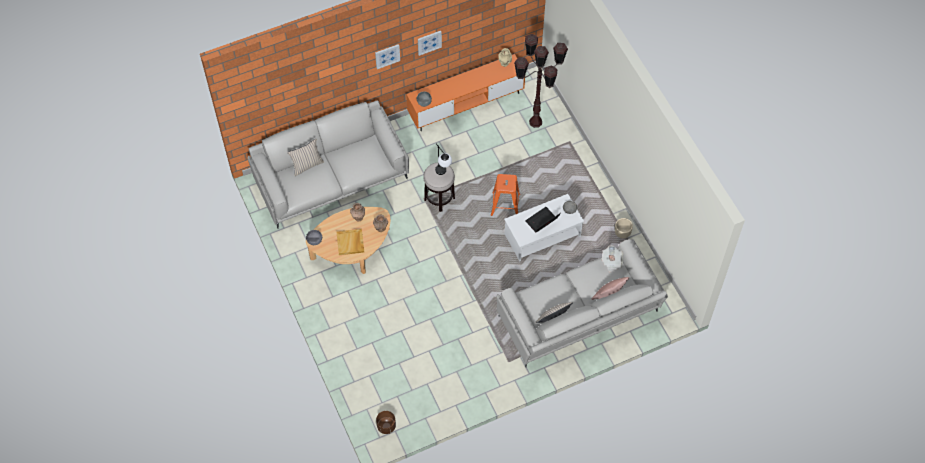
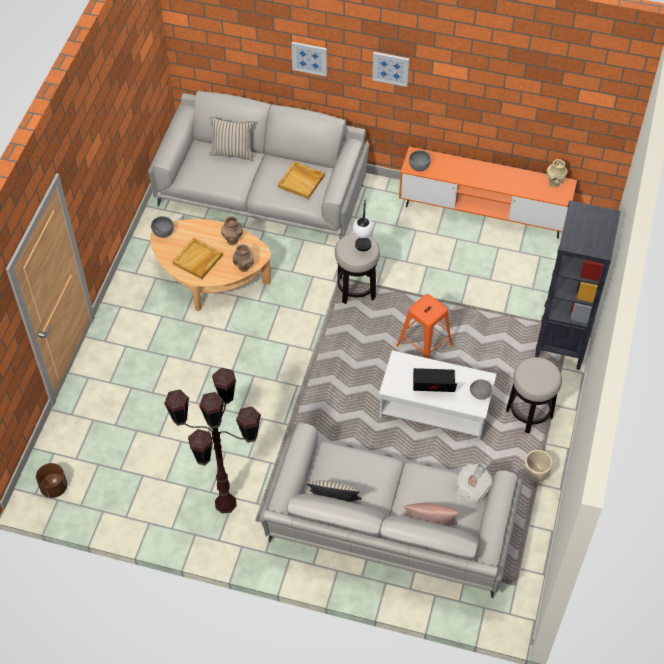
camera: 40 degrees right, 5 degrees down
picture [418,31,442,56] -> picture moved to [291,42,327,77]
brown floor lamp [514,34,568,128] -> brown floor lamp moved to [164,368,261,514]
none -> beige tray [278,161,324,199]
none -> stool [506,357,562,433]
none -> black bookcase [535,200,621,370]

